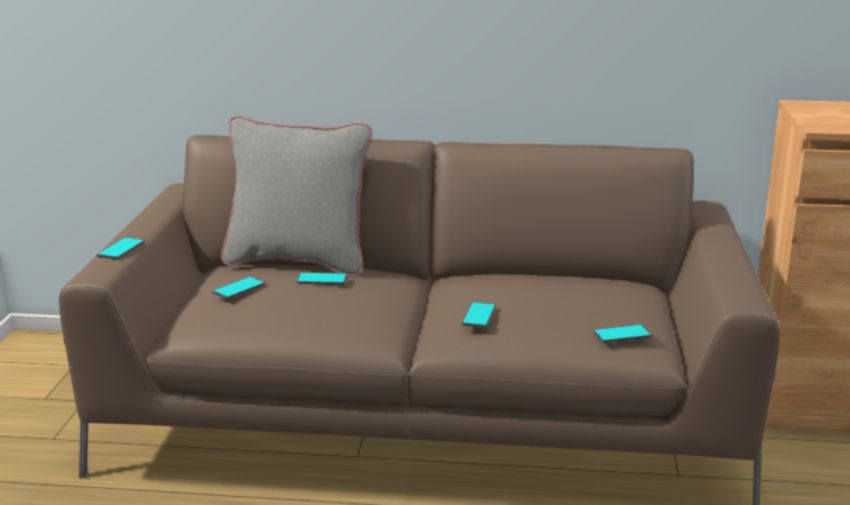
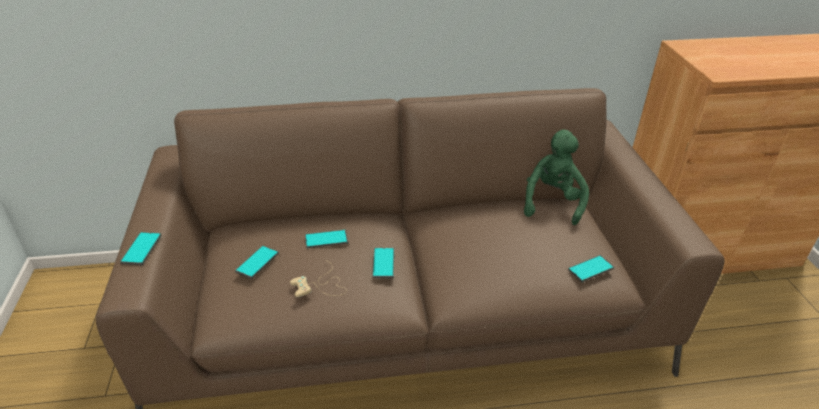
camera: 15 degrees left, 15 degrees up
grey pillow [221,115,373,276] -> none
phone [462,302,496,328] -> phone moved to [372,248,394,278]
none -> beige game controller [290,260,347,297]
none -> green plush toy [524,130,589,225]

